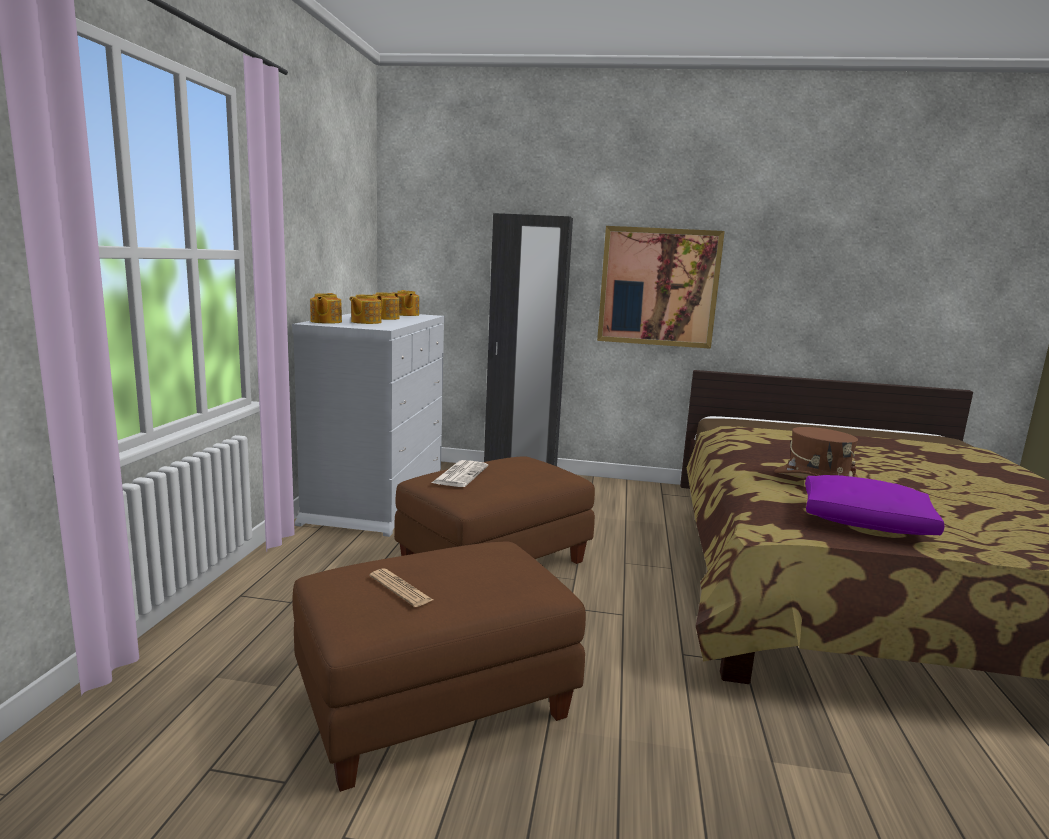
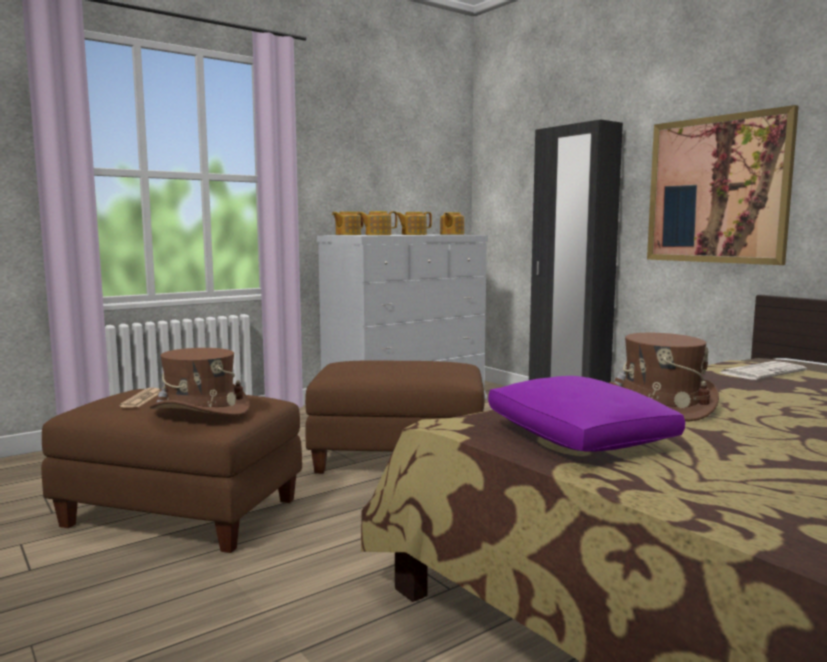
camera: 45 degrees right, 5 degrees down
newspaper [432,460,488,487] -> newspaper moved to [719,361,807,380]
none -> brown hat [150,348,250,416]

